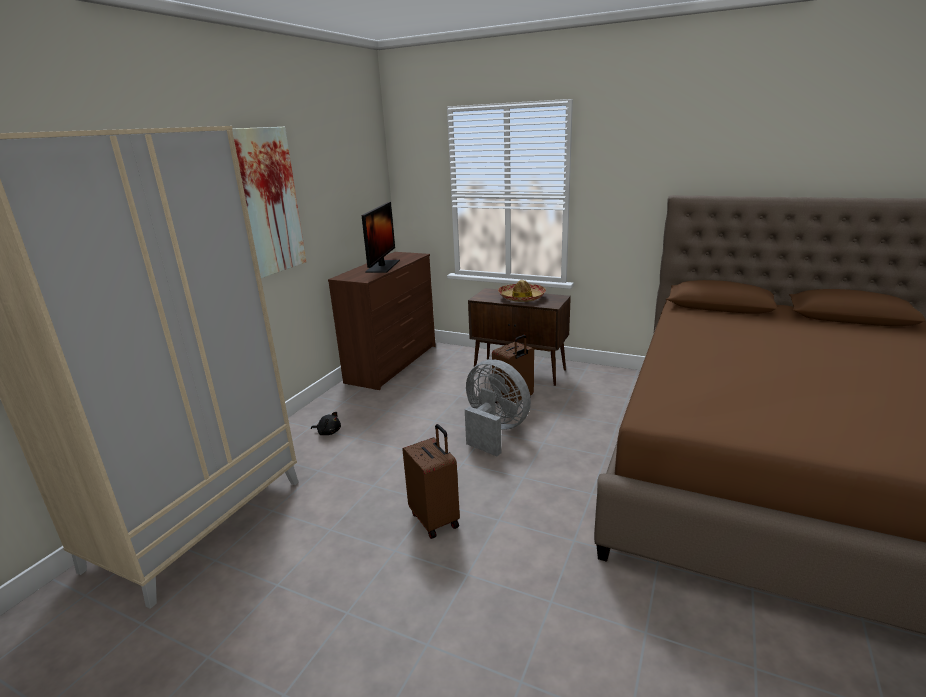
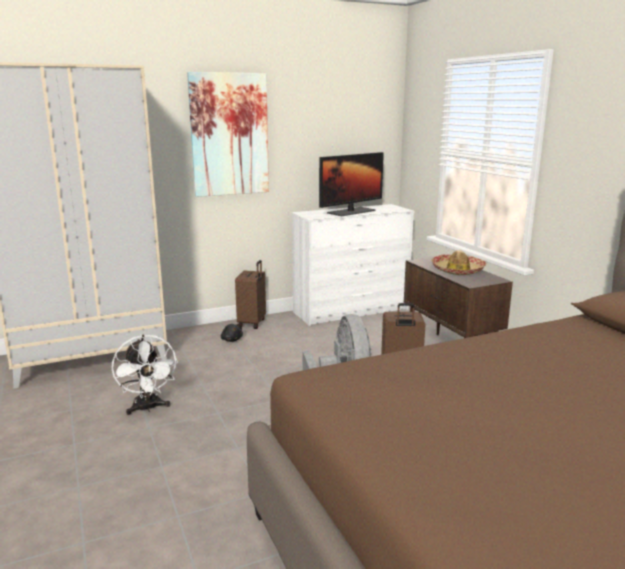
camera: 40 degrees right, 5 degrees down
brown dresser [328,252,435,390] -> white dresser [292,204,415,326]
brown suitcase [402,424,460,539] -> brown suitcase moved to [235,260,266,329]
none -> white fan [112,334,178,415]

